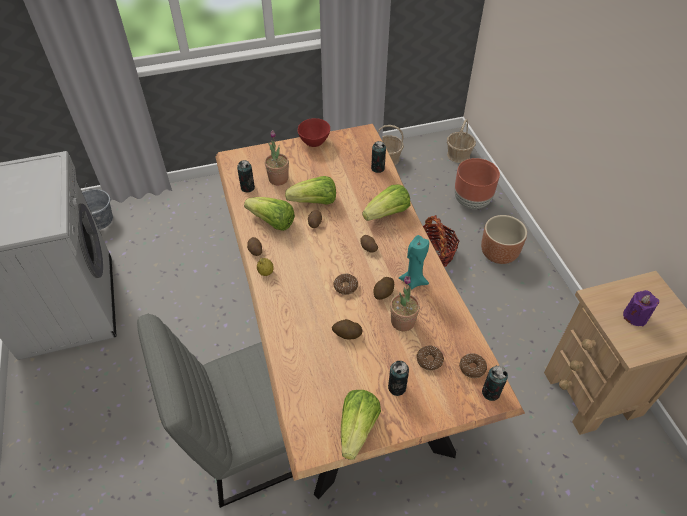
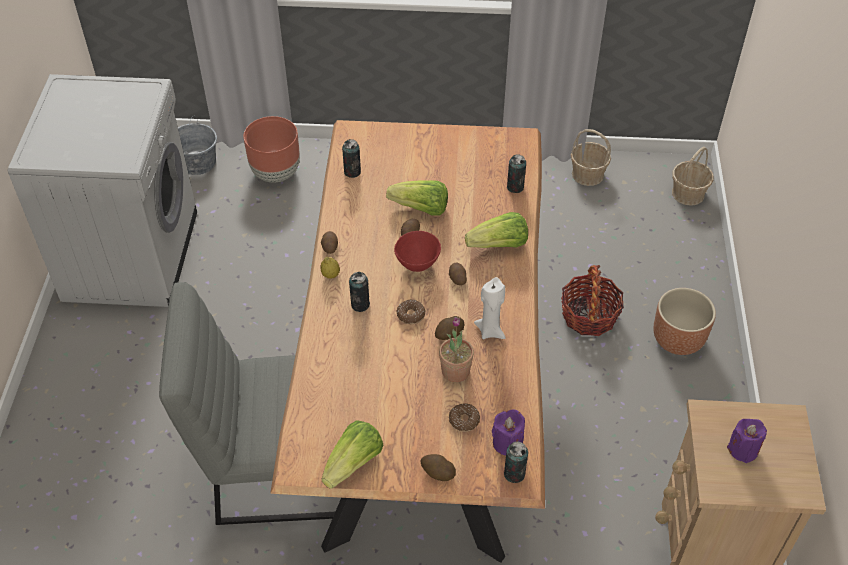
camera: 20 degrees right, 0 degrees up
lettuce [244,197,295,231] -> none
potted plant [265,130,289,185] -> none
red bowl [297,118,330,147] -> red bowl moved to [394,231,441,272]
potato [332,319,363,339] -> potato moved to [420,454,456,481]
can [388,361,409,396] -> can moved to [349,272,370,312]
turquoise candle [399,235,429,290] -> white candle [474,277,506,339]
brown planter [454,158,500,209] -> brown planter moved to [243,116,300,182]
donut [459,353,487,378] -> purple candle [492,409,525,456]

